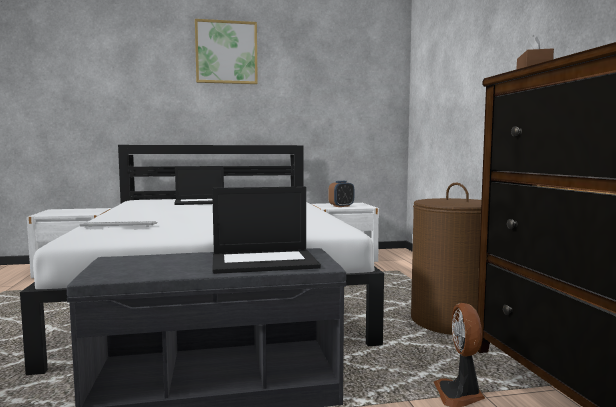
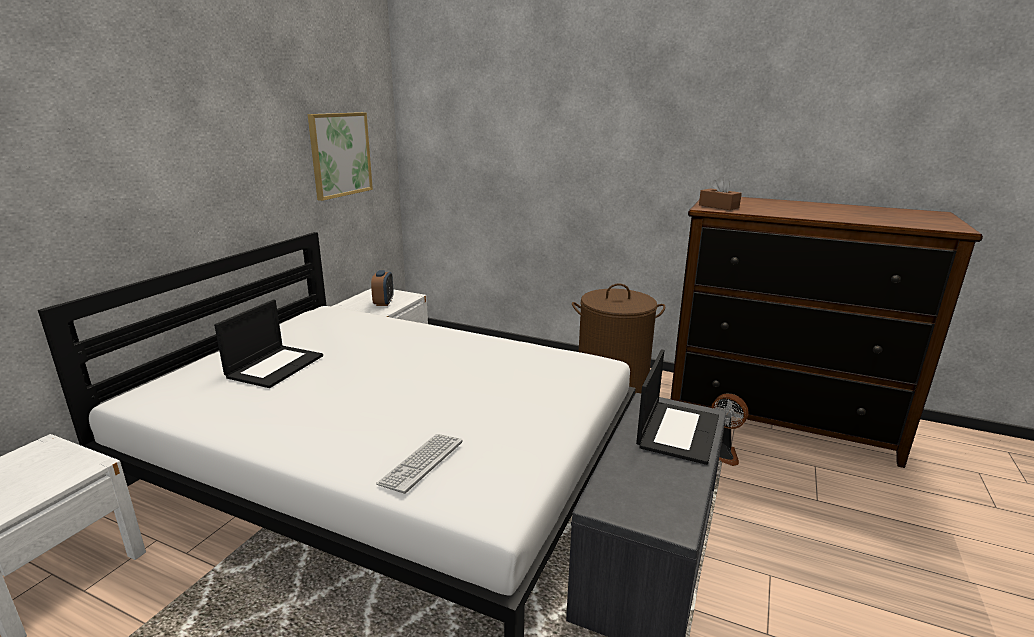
camera: 55 degrees left, 15 degrees up
picture [195,19,258,84] -> picture moved to [308,112,373,201]

